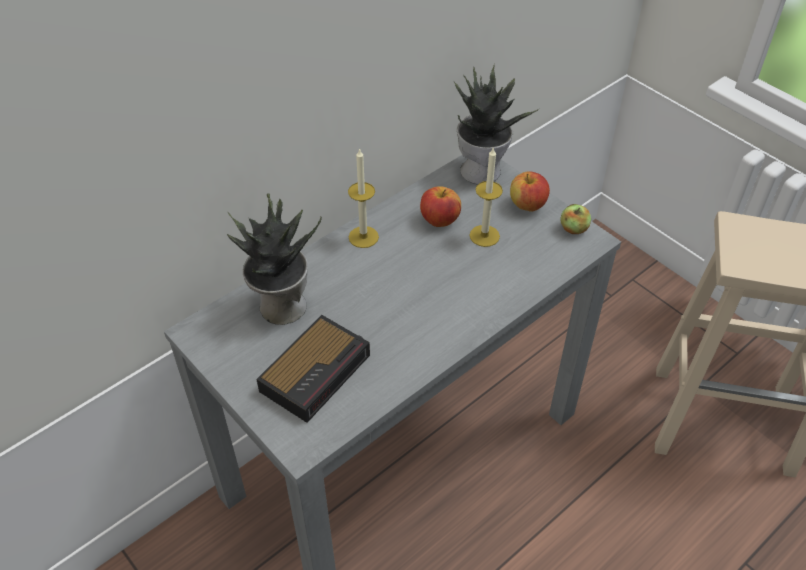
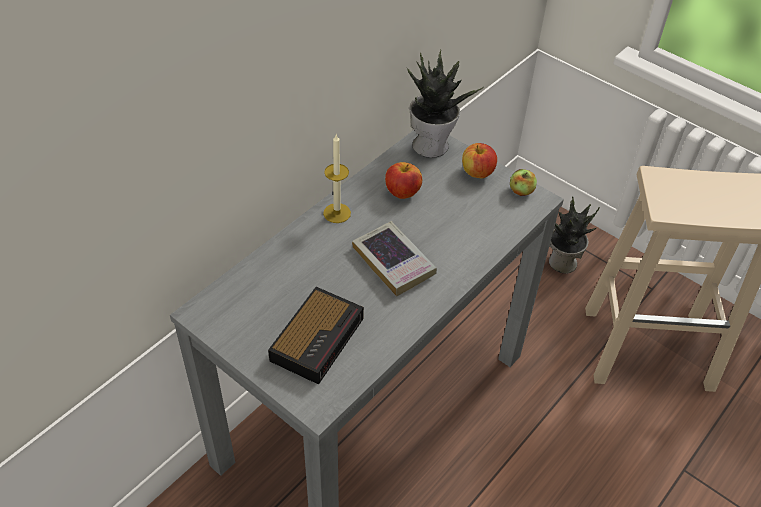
camera: 10 degrees left, 0 degrees up
potted plant [227,194,322,325] -> potted plant moved to [549,197,600,274]
candle [469,147,503,247] -> none
none -> book [352,221,437,297]

